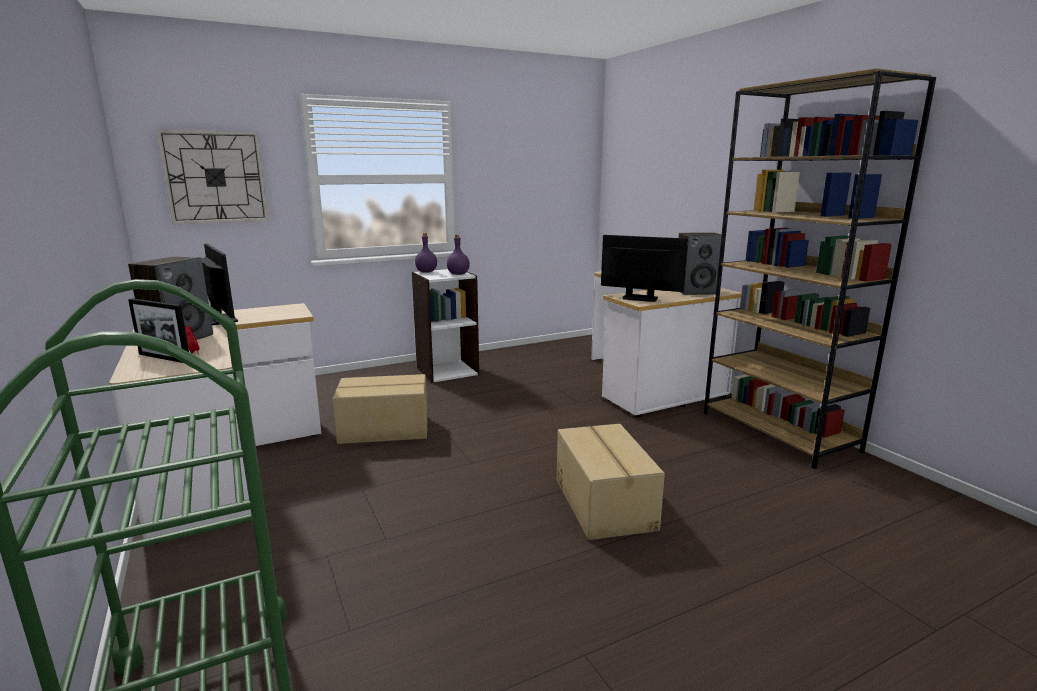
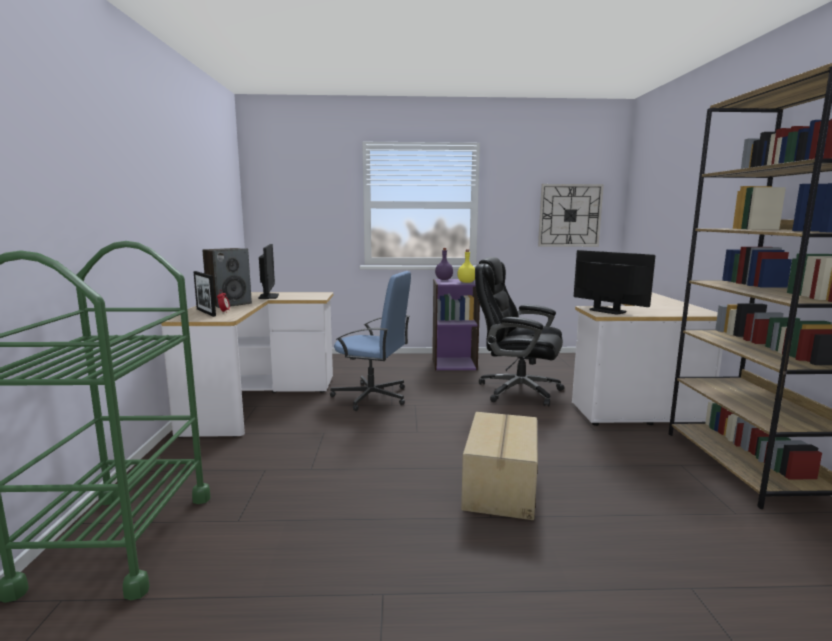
camera: 25 degrees right, 5 degrees down
wall clock [156,129,269,224] -> wall clock moved to [538,184,604,247]
cardboard box [332,374,428,444] -> blue office chair [330,271,411,411]
white bookcase [412,269,479,383] -> purple bookcase [432,279,480,370]
purple bottle [447,235,470,275] -> yellow bottle [457,249,475,283]
speaker [679,232,722,295] -> none
none -> black office chair [475,257,565,407]

